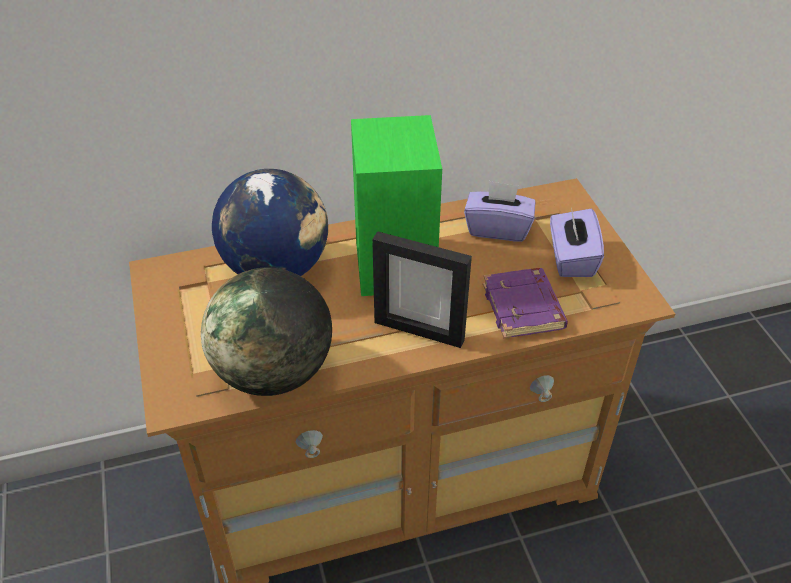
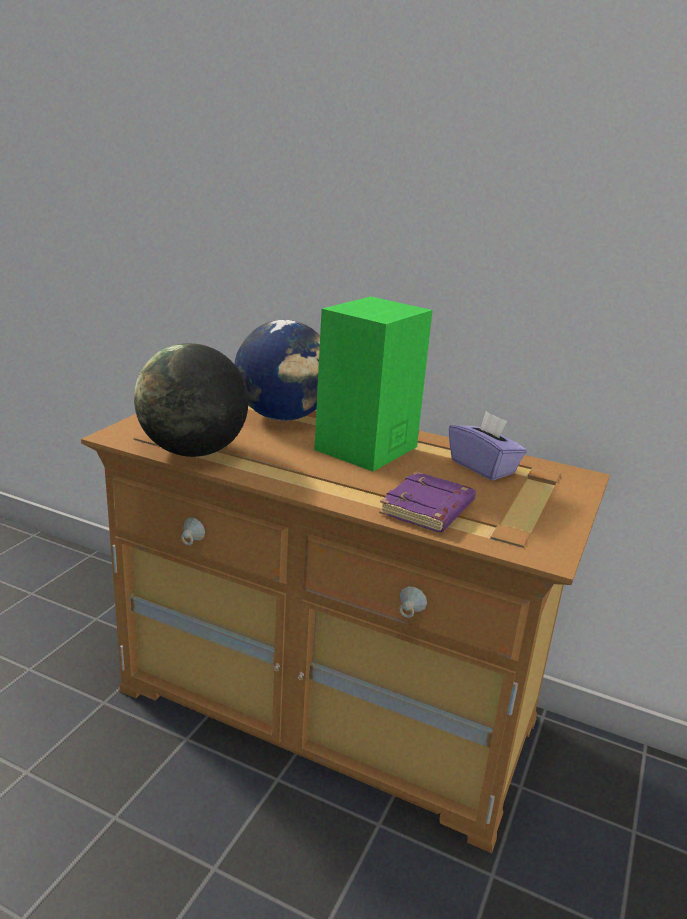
camera: 40 degrees right, 20 degrees down
picture frame [372,231,472,348] -> none
purple tissue box [550,207,604,277] -> none

